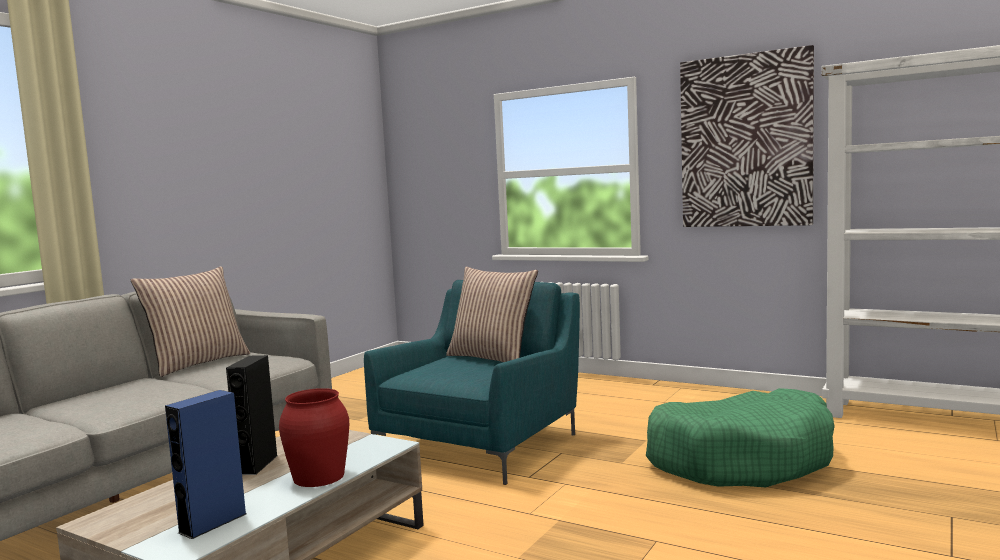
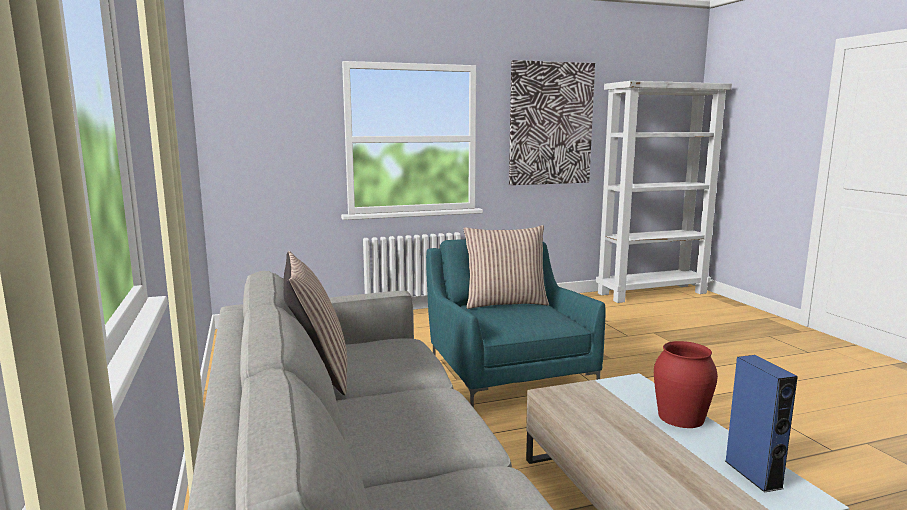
camera: 50 degrees left, 5 degrees up
black speaker [226,355,278,475] -> none
green dog bed [646,388,835,487] -> none

